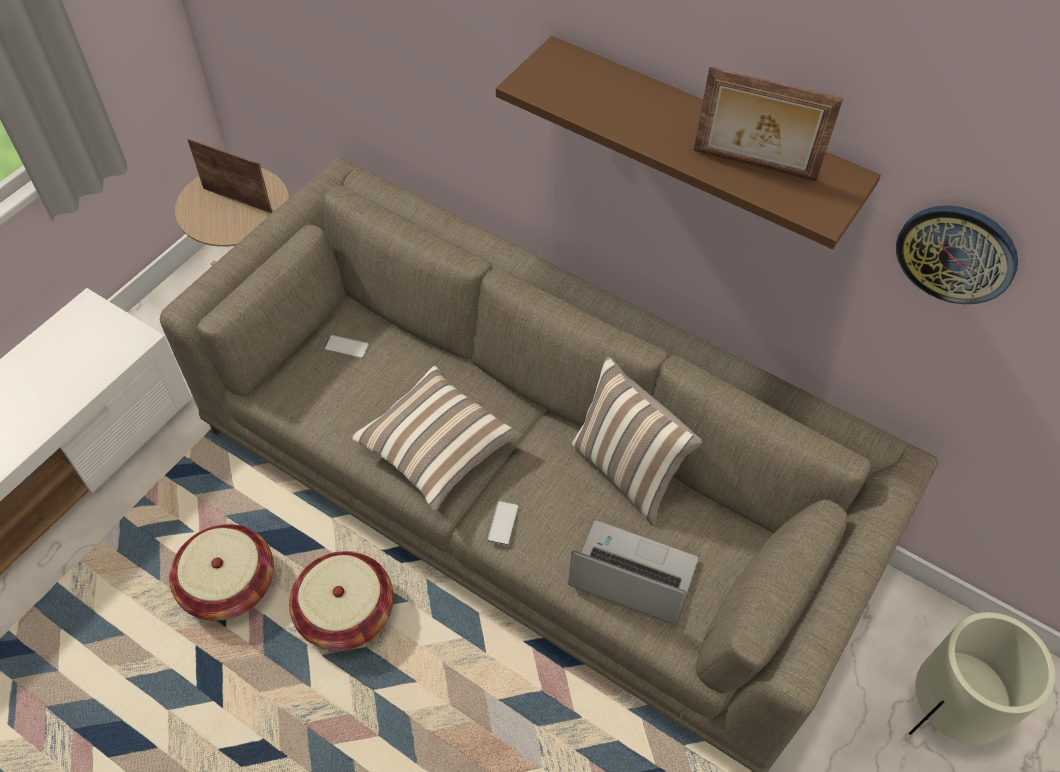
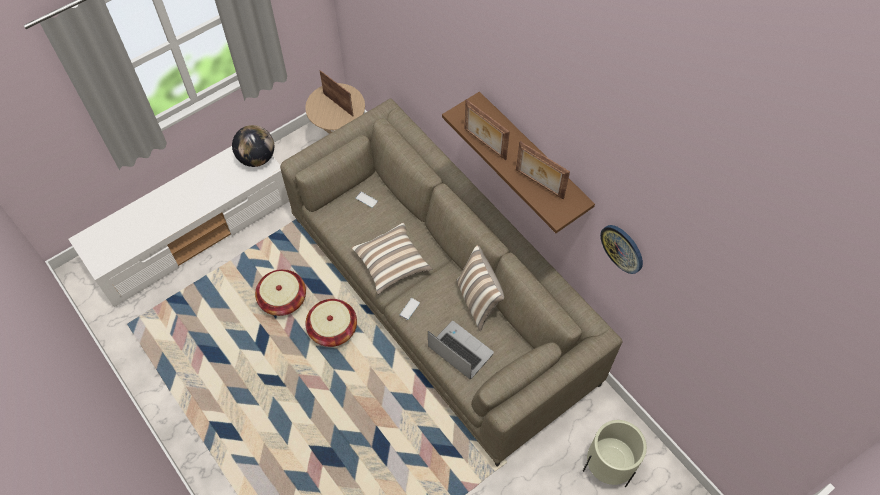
camera: 20 degrees right, 5 degrees up
none -> globe [232,125,274,167]
none -> picture frame [464,99,510,160]

